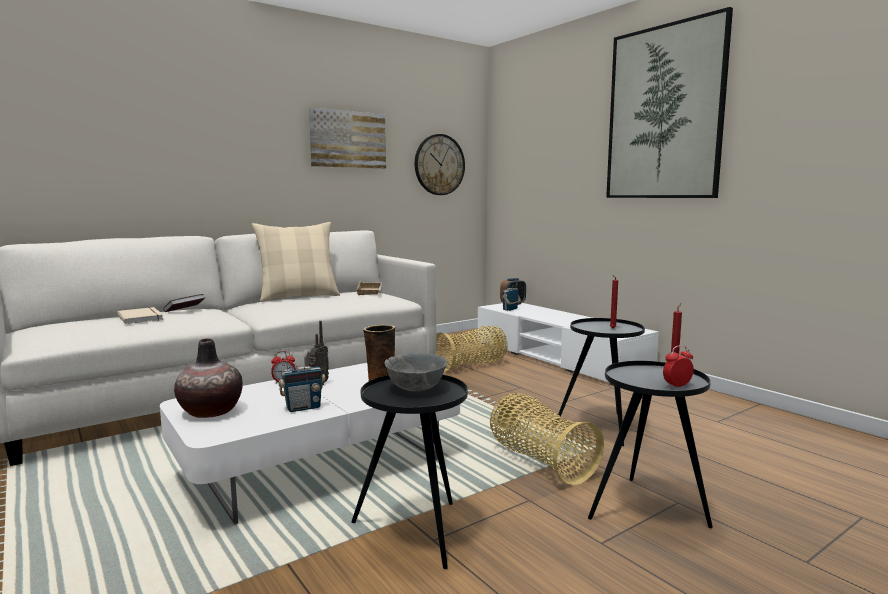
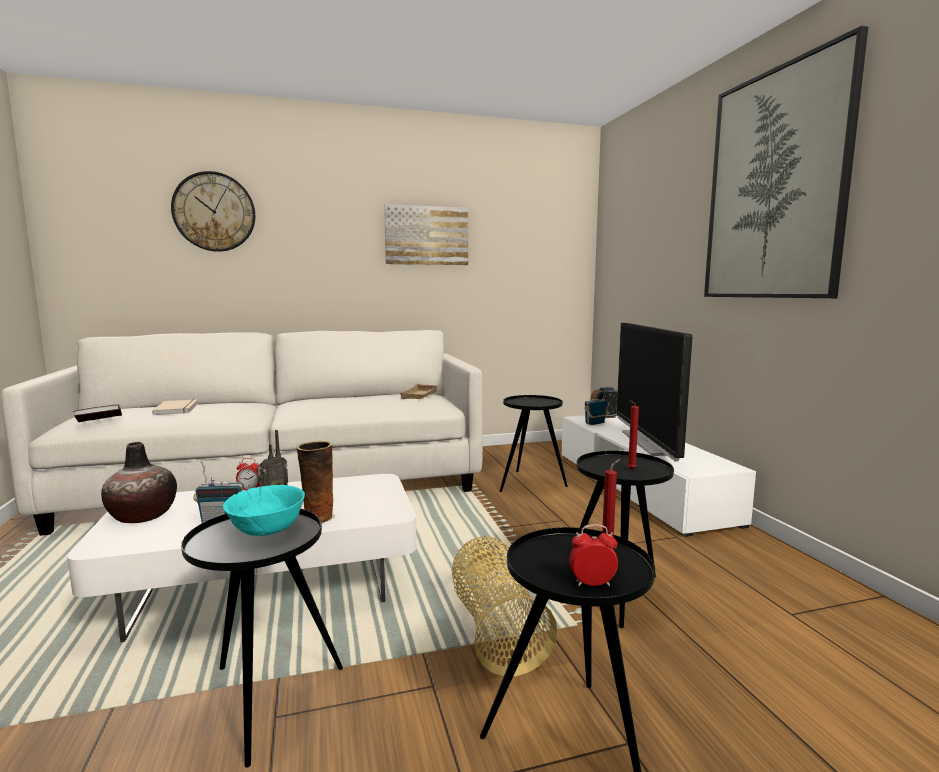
camera: 20 degrees right, 0 degrees up
book [163,294,205,312] -> book moved to [73,404,122,422]
beige pillow [252,222,340,302] -> none
grey bowl [385,353,447,391] -> turquoise bowl [223,485,305,536]
wall clock [415,134,465,195] -> wall clock moved to [171,171,255,252]
basket [436,326,508,372] -> black side table [500,395,568,492]
none -> television [617,323,693,461]

